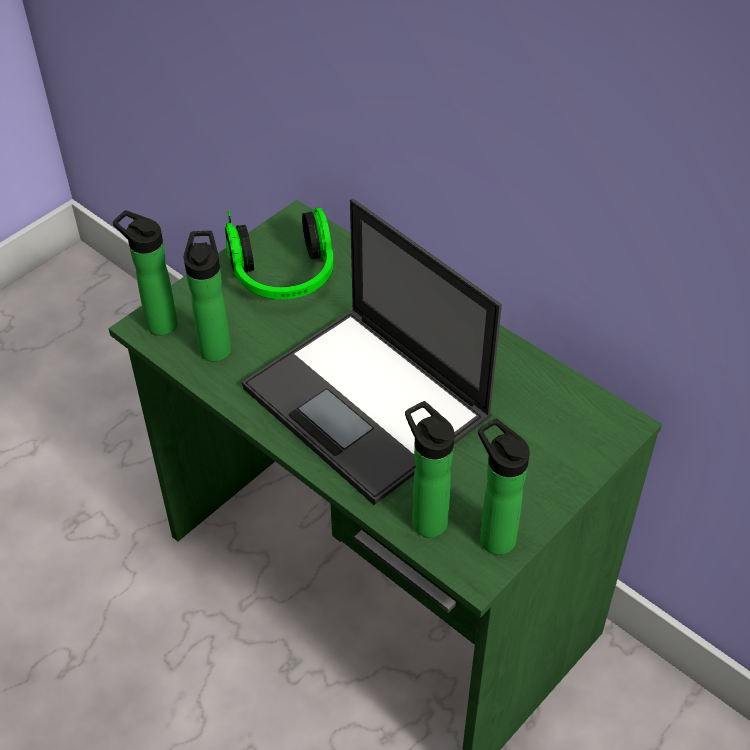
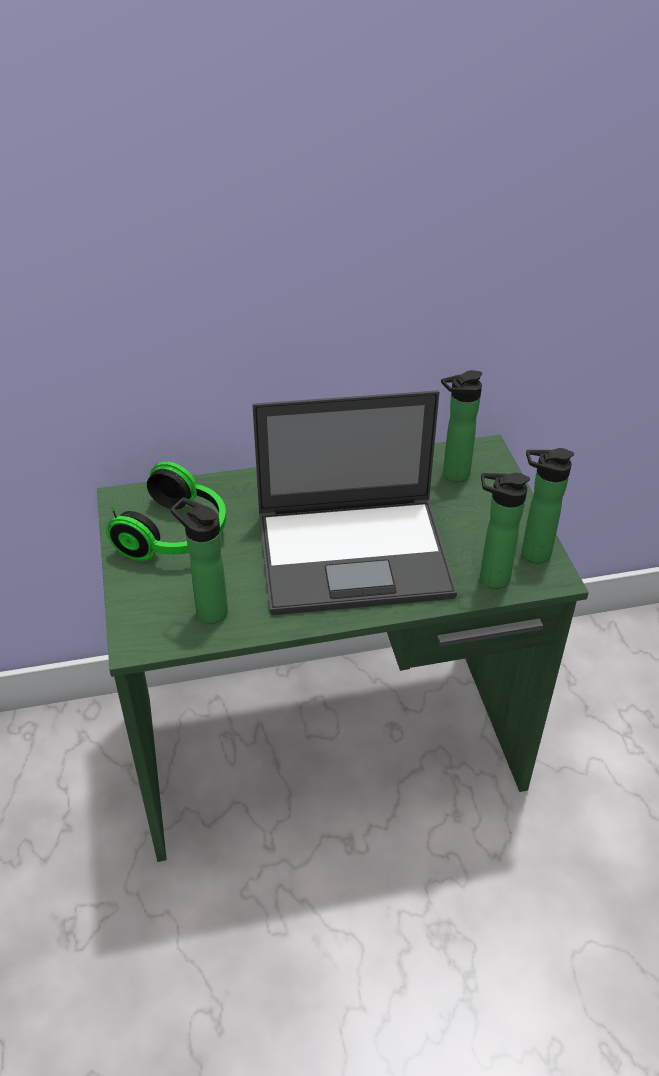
camera: 55 degrees left, 5 degrees down
bottle [113,210,178,336] -> bottle moved to [441,370,482,482]

